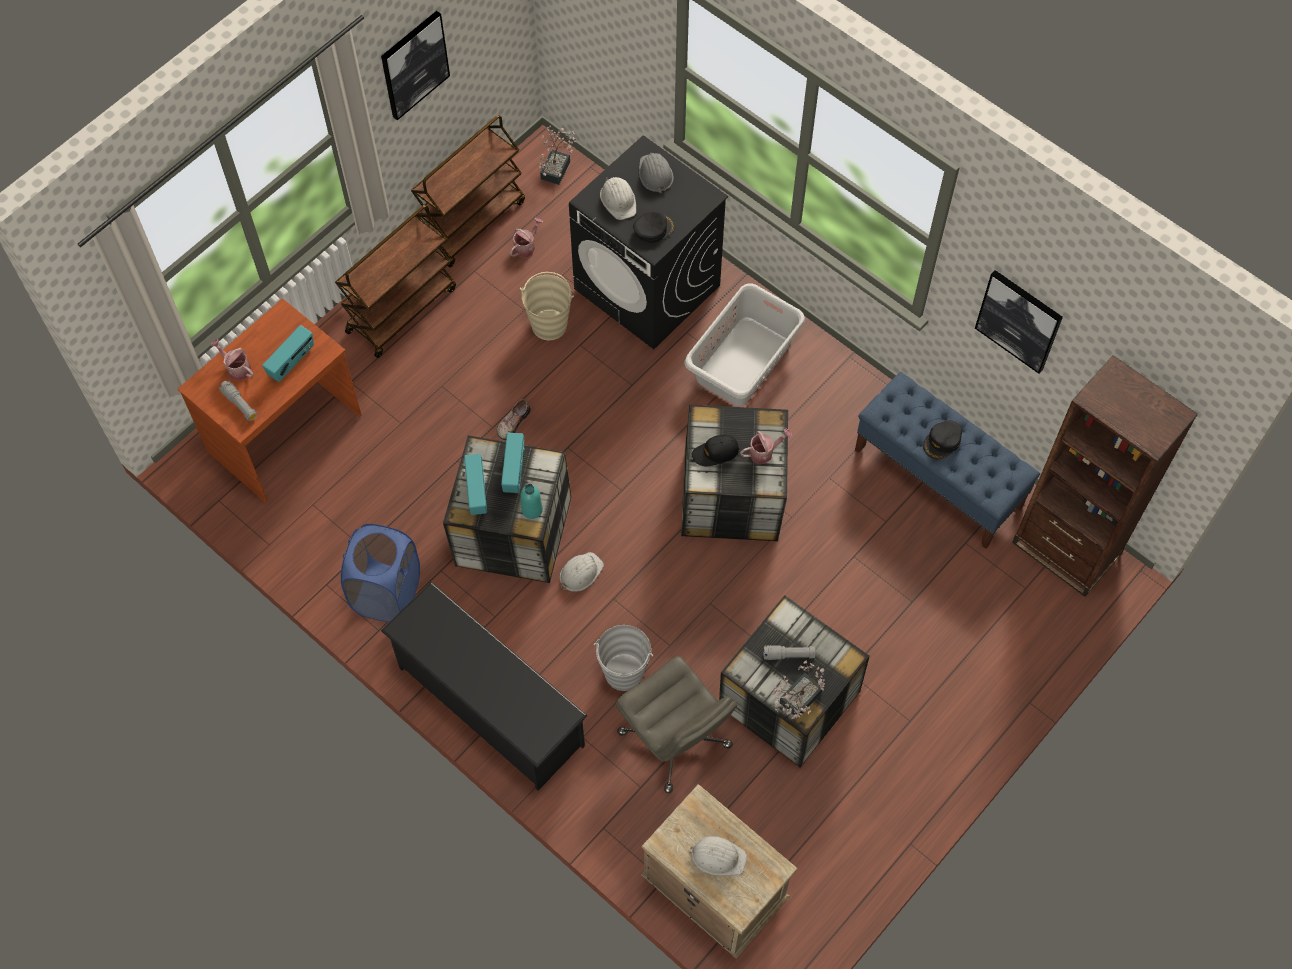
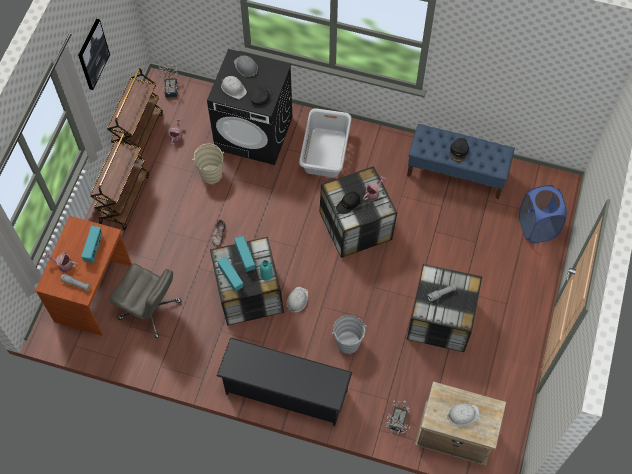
camera: 25 degrees left, 0 degrees up
blue laundry basket [341,524,420,623] -> blue laundry basket moved to [519,185,567,243]
grey office chair [616,656,737,793] -> grey office chair moved to [110,263,182,338]
potted plant [771,660,825,719] -> potted plant moved to [386,400,410,434]
picture [975,270,1063,374] -> none
brown bookcase [1012,355,1198,597] -> none

